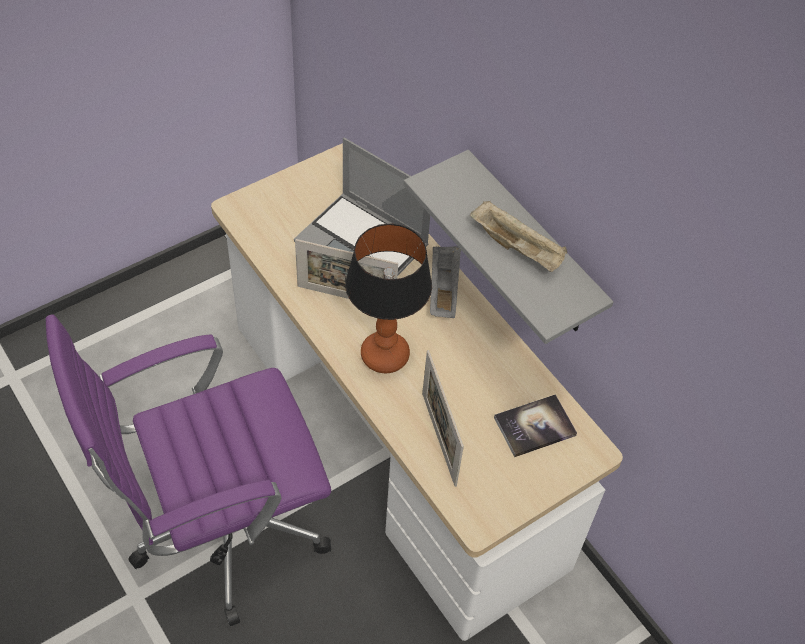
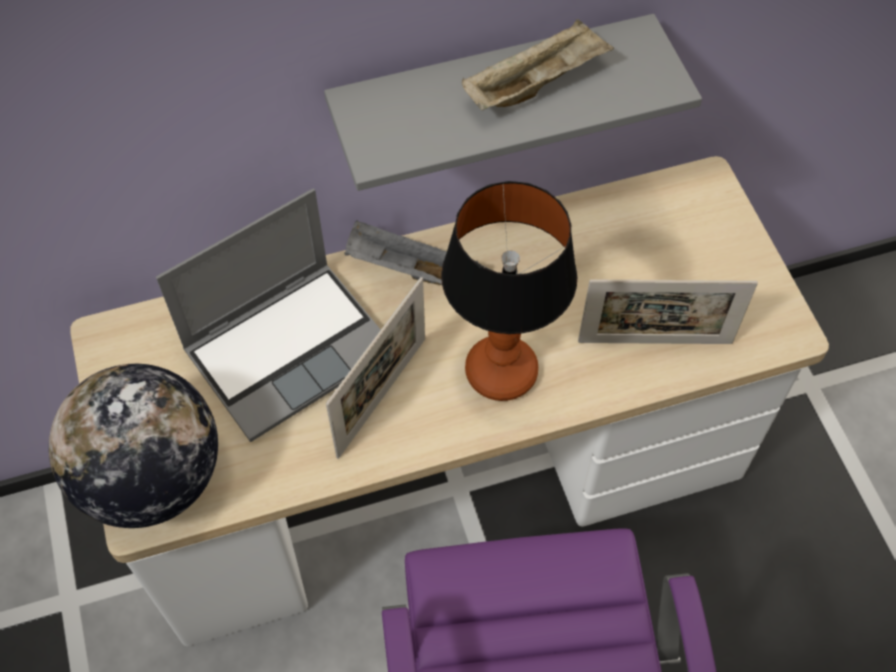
camera: 70 degrees left, 5 degrees up
book [494,394,577,457] -> none
none -> globe [49,364,218,528]

